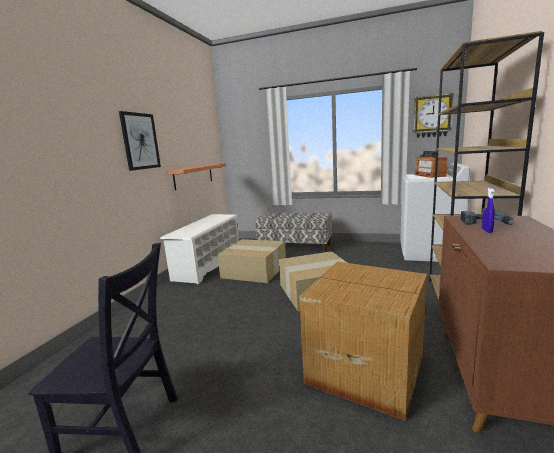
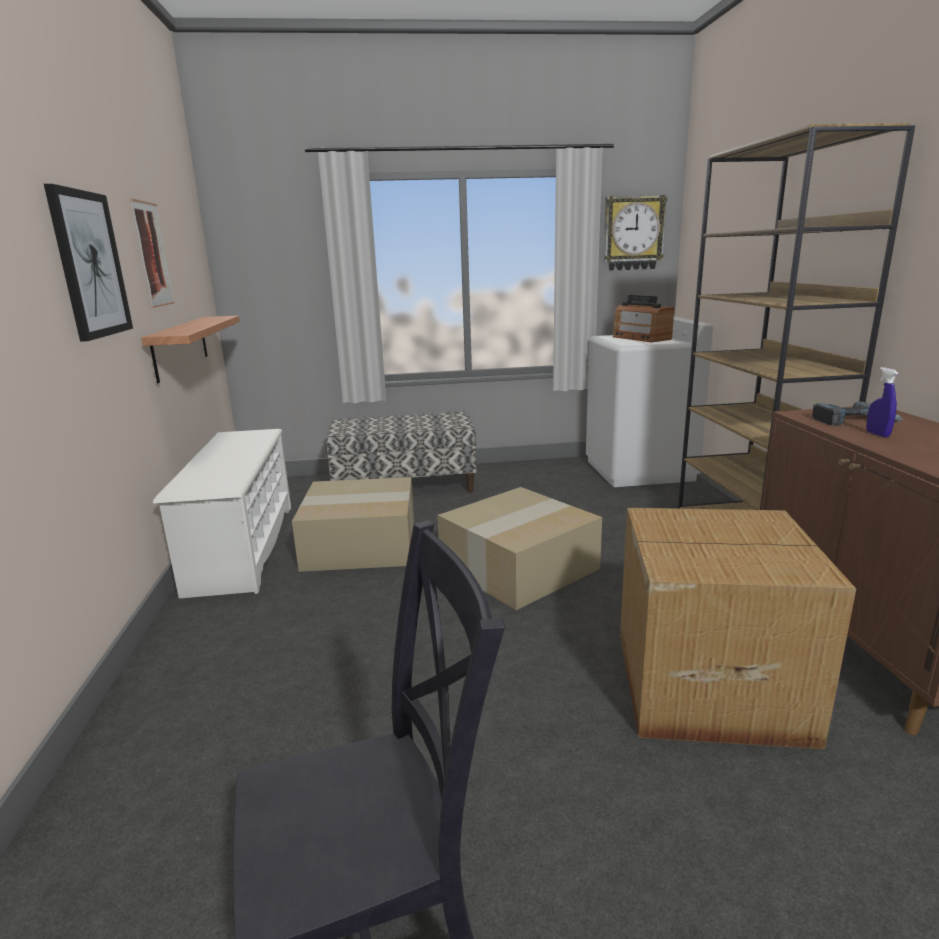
camera: 25 degrees left, 5 degrees up
none -> picture [130,199,175,308]

